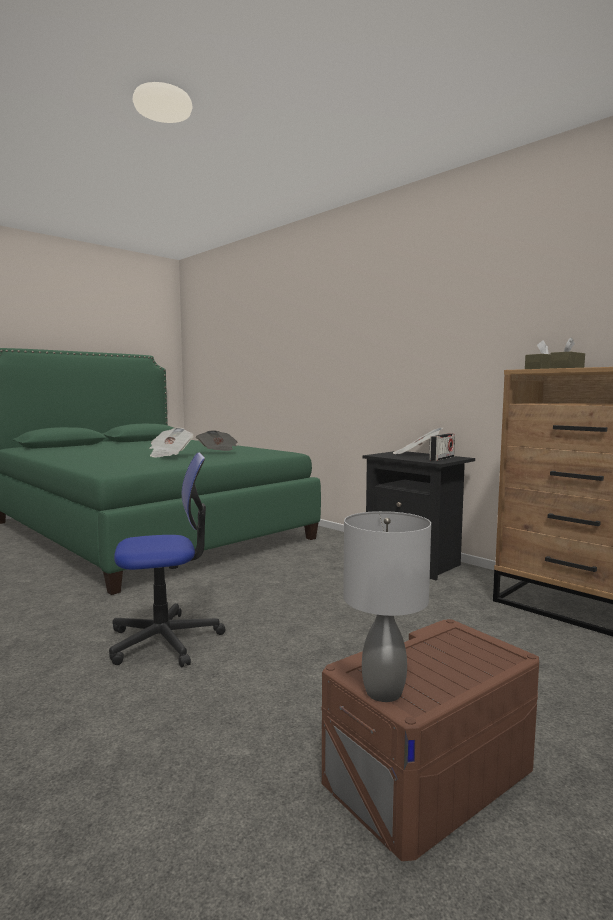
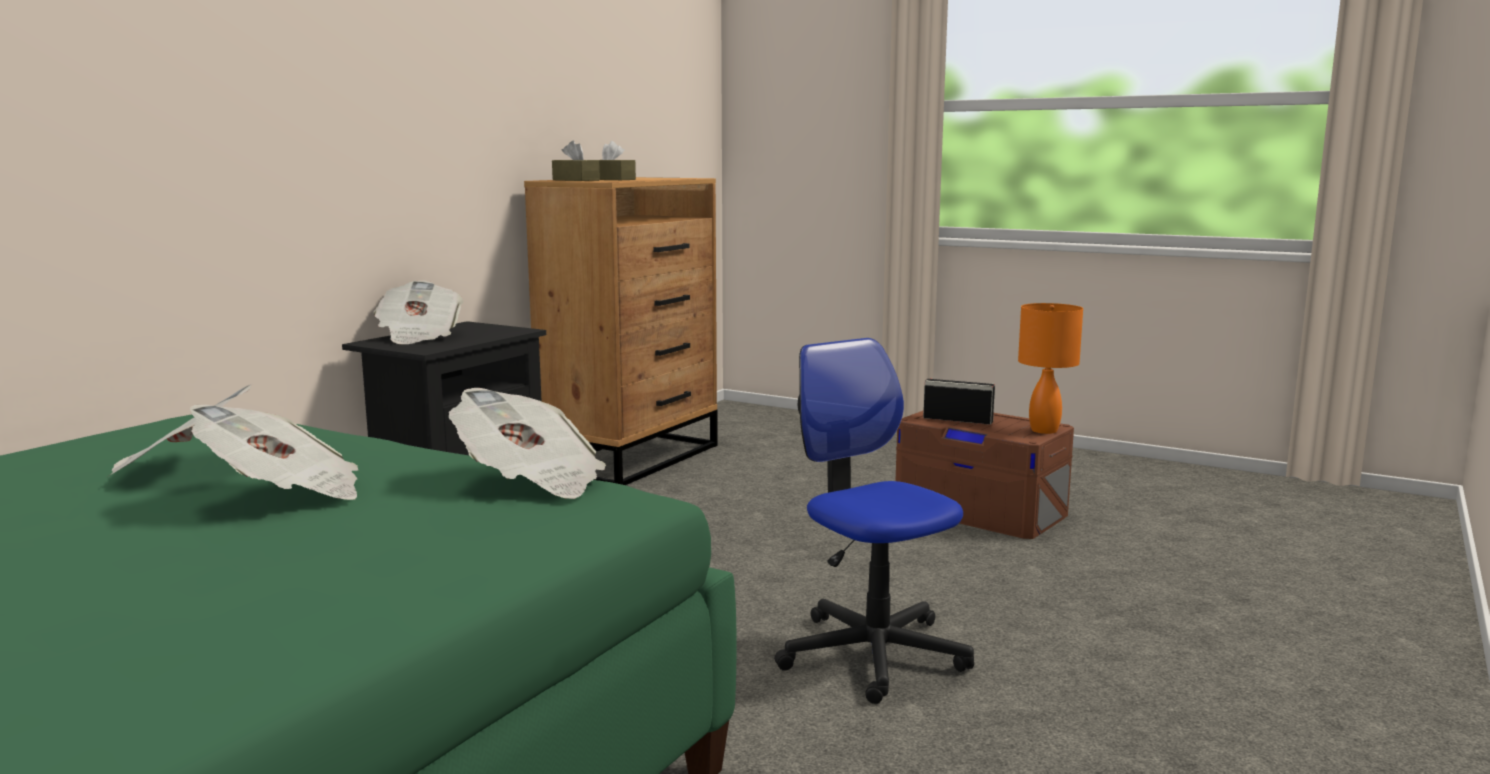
camera: 105 degrees left, 5 degrees up
grey table lamp [343,511,431,702] -> orange table lamp [1018,303,1083,434]
radio [429,433,455,461] -> radio moved to [923,378,995,425]
none -> newspaper [449,388,606,499]

